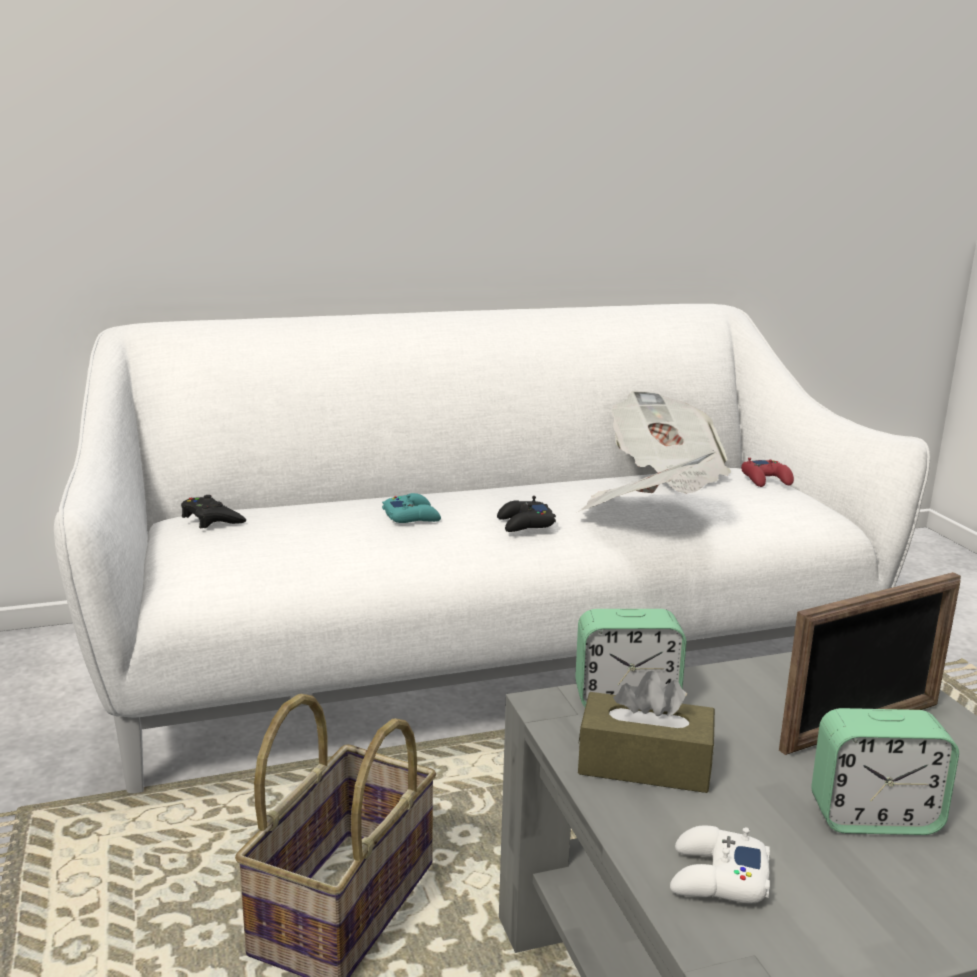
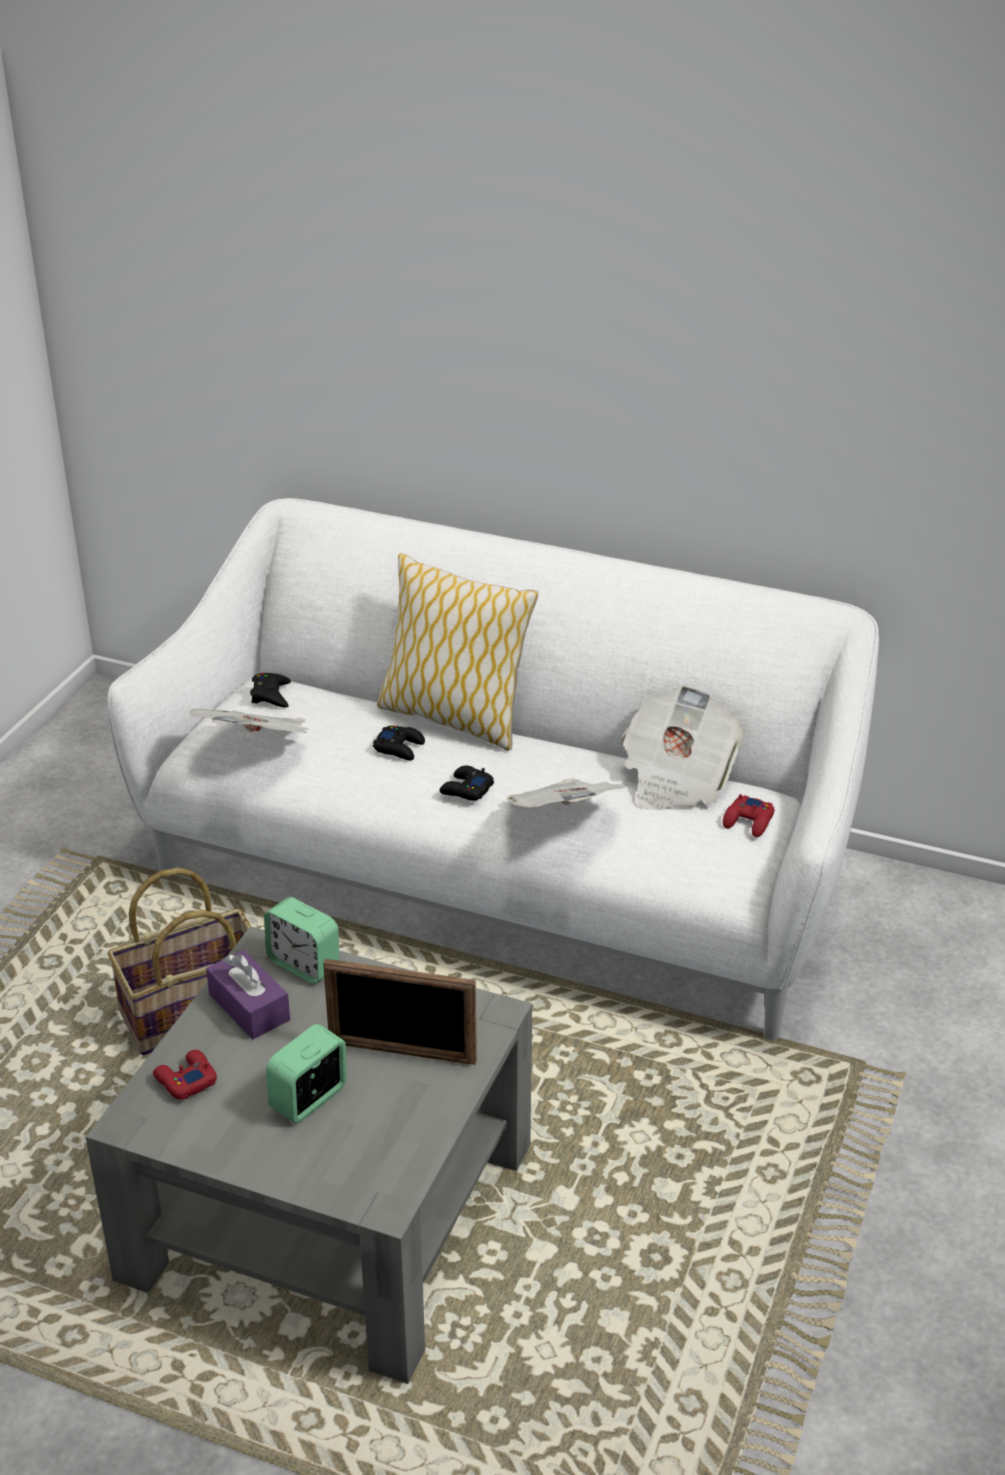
camera: 40 degrees right, 15 degrees up
turquoise game controller [382,493,441,523] -> black game controller [373,726,425,761]
brown tissue box [578,671,715,793] -> purple tissue box [206,950,290,1039]
white game controller [670,825,770,904] -> red game controller [153,1050,217,1100]
alarm clock [811,708,959,835] -> alarm clock turned 90 degrees clockwise [266,1024,347,1123]
none -> newspaper [189,709,309,733]
none -> pillow [377,553,538,751]

